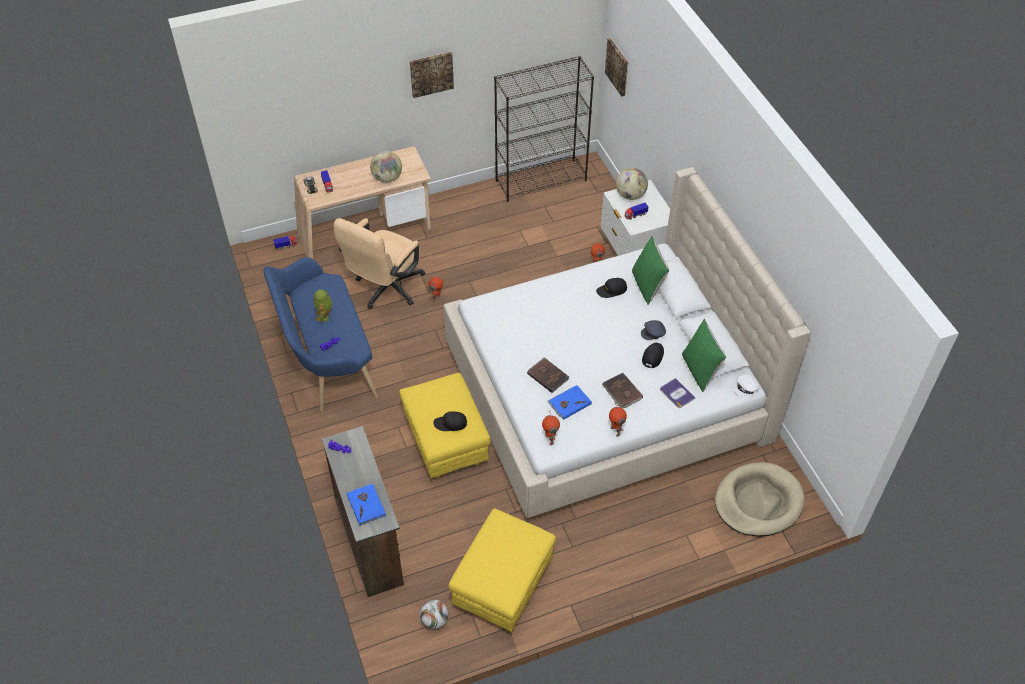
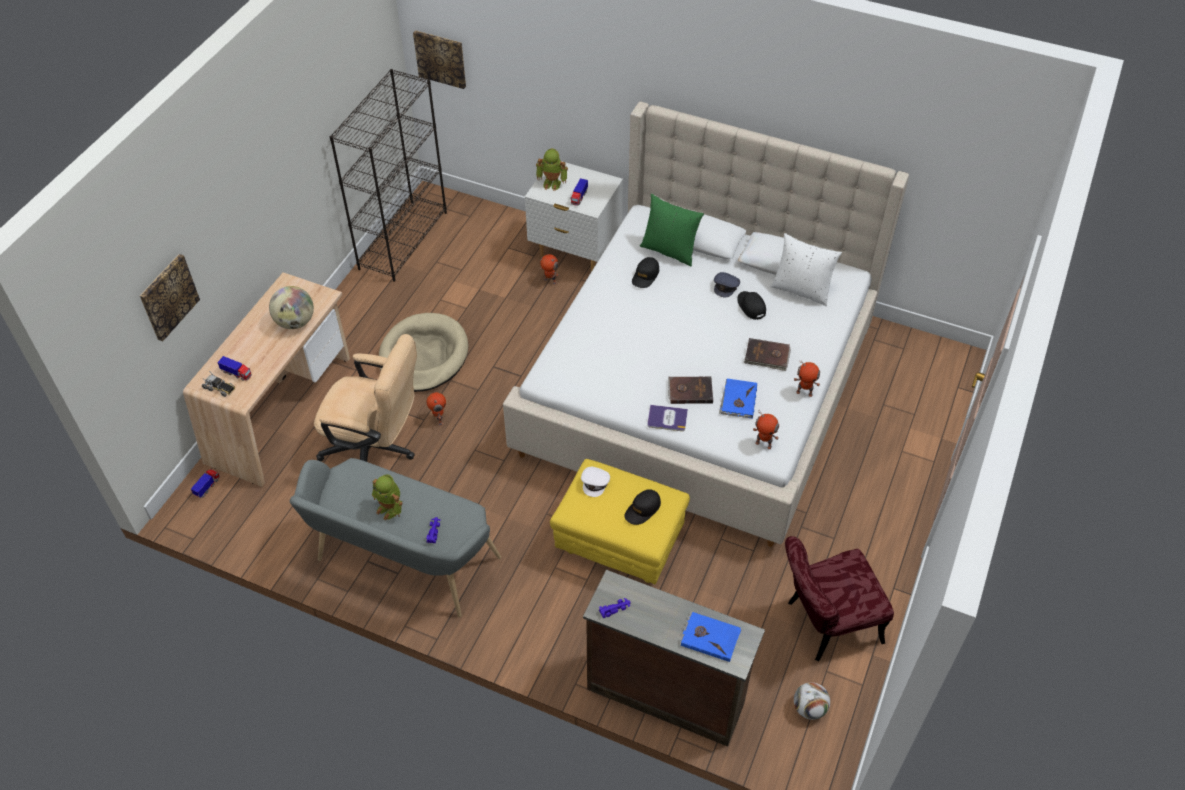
camera: 45 degrees left, 0 degrees up
blue bench [264,257,378,411] -> grey bench [290,458,501,618]
beige office chair [334,218,425,309] -> beige office chair turned 60 degrees counterclockwise [314,334,417,462]
picture [410,51,454,98] -> picture moved to [140,254,200,341]
yellow ottoman [448,508,556,632] -> red chair [785,536,894,662]
globe [616,168,648,200] -> toy robot [536,148,568,191]
book [660,378,696,408] -> book moved to [647,405,688,431]
green pillow [682,319,727,392] -> white pillow [770,233,842,306]
beige dog bed [715,462,805,537] -> beige dog bed moved to [379,313,469,392]
white cap [734,374,760,396] -> white cap moved to [581,467,610,497]

